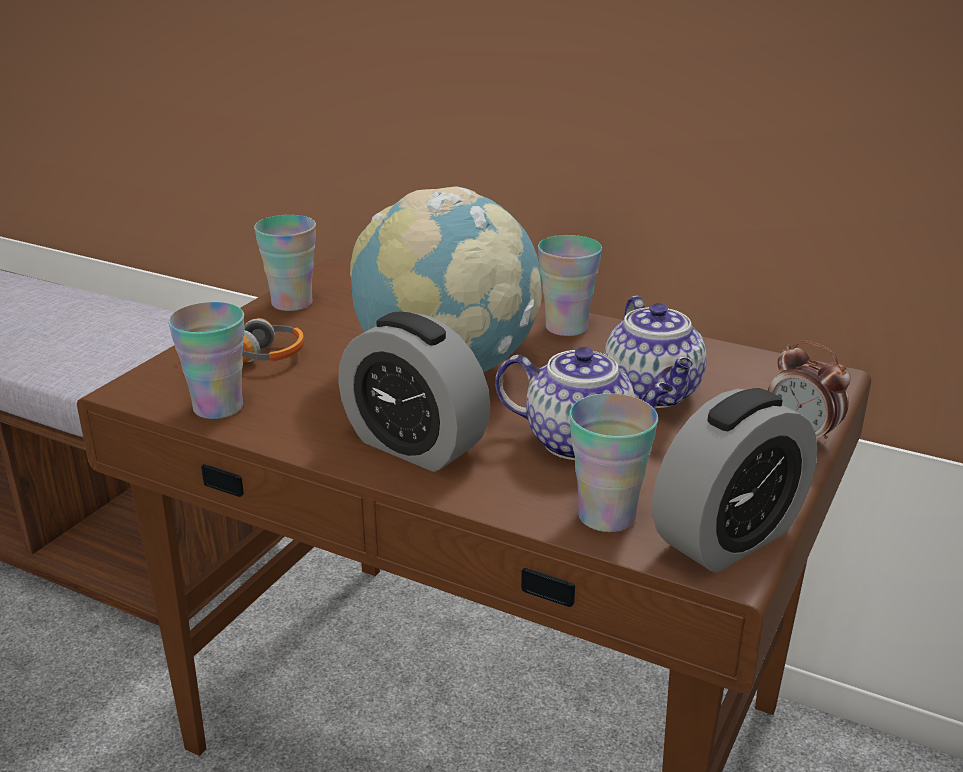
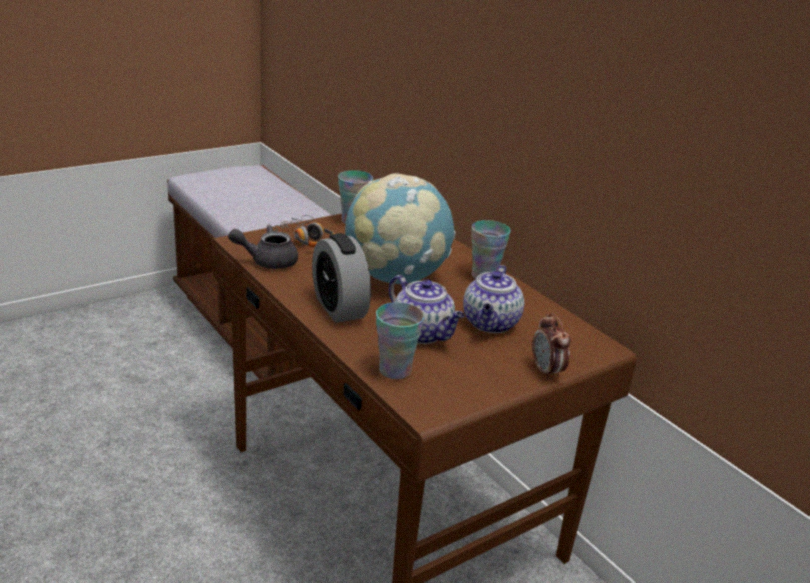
camera: 25 degrees right, 0 degrees up
cup [168,302,244,419] -> grey teapot [228,225,298,269]
alarm clock [652,388,818,573] -> none

